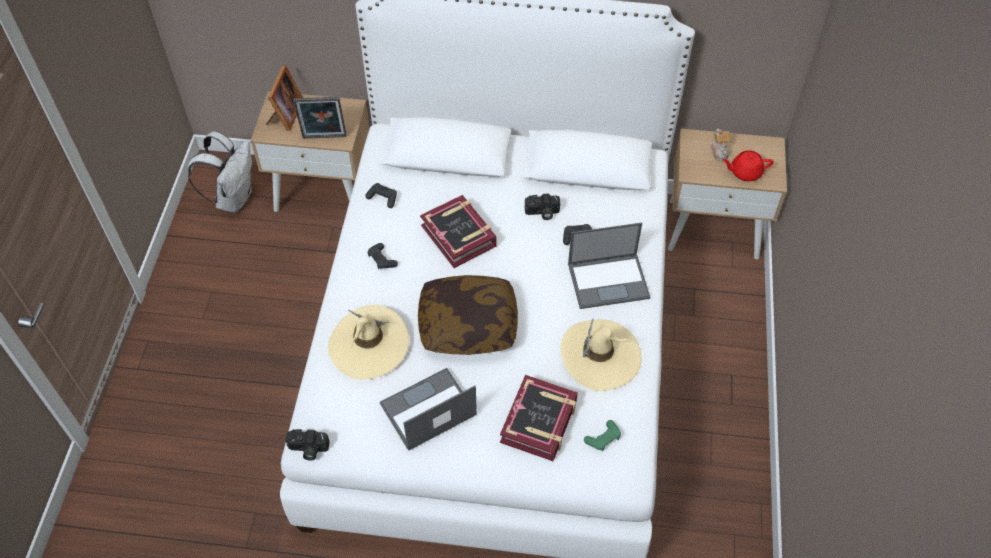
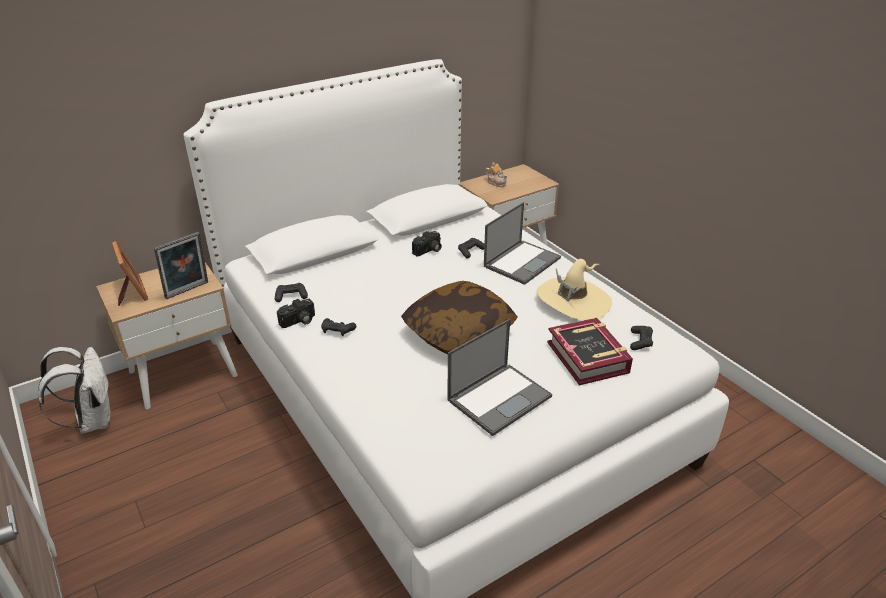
camera: 40 degrees left, 20 degrees down
camera [286,429,330,461] -> camera moved to [277,299,315,328]
beige hat [328,305,409,380] -> none
laptop [380,368,477,451] -> laptop turned 150 degrees counterclockwise [448,319,552,436]
book [420,195,496,268] -> none
green game controller [584,420,621,451] -> black game controller [630,326,653,350]
red teapot [722,150,774,181] -> none

